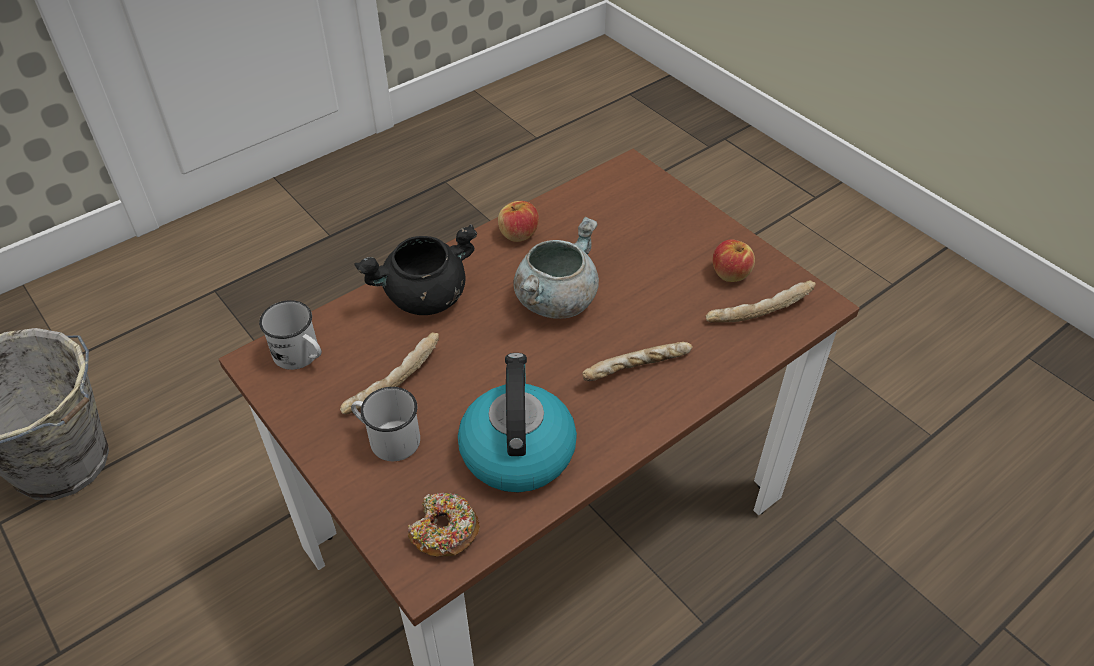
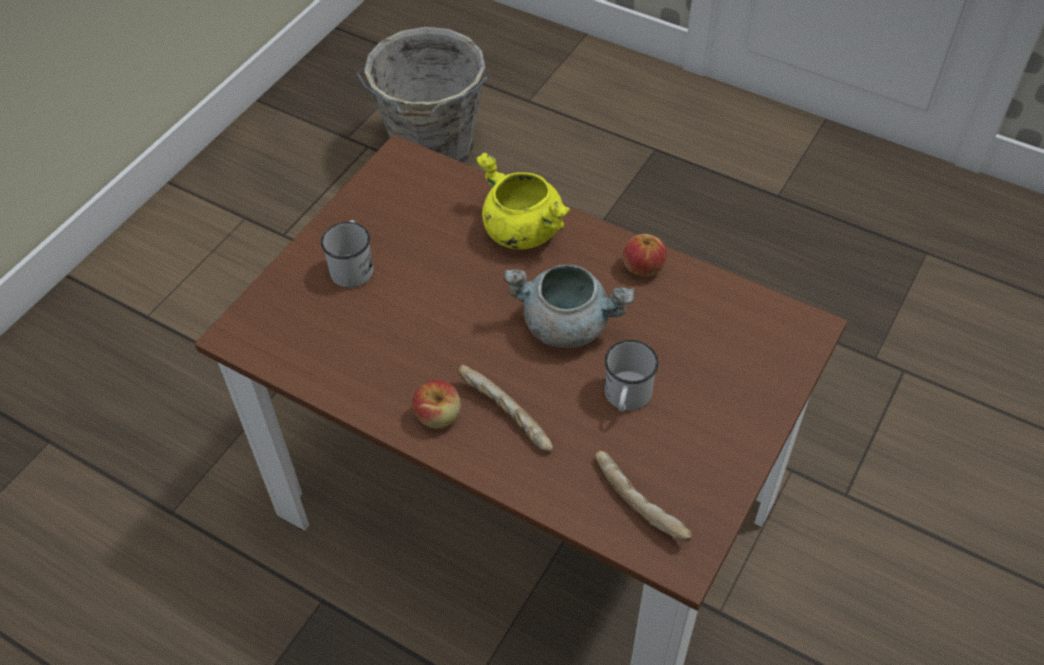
camera: 70 degrees right, 5 degrees up
white mug [259,300,322,370] -> white mug moved to [605,340,658,412]
bread [340,332,439,415] -> none
black cooking pot [355,224,477,315] -> yellow cooking pot [476,153,571,249]
donut [408,493,480,557] -> none
kettle [458,353,577,492] -> none
apple [712,240,755,282] -> apple moved to [412,380,461,429]

